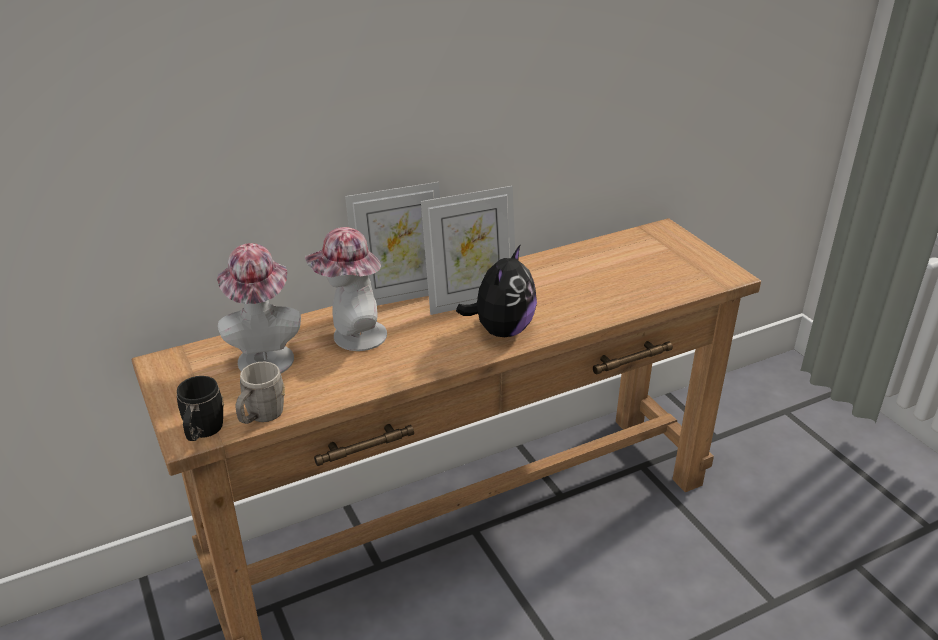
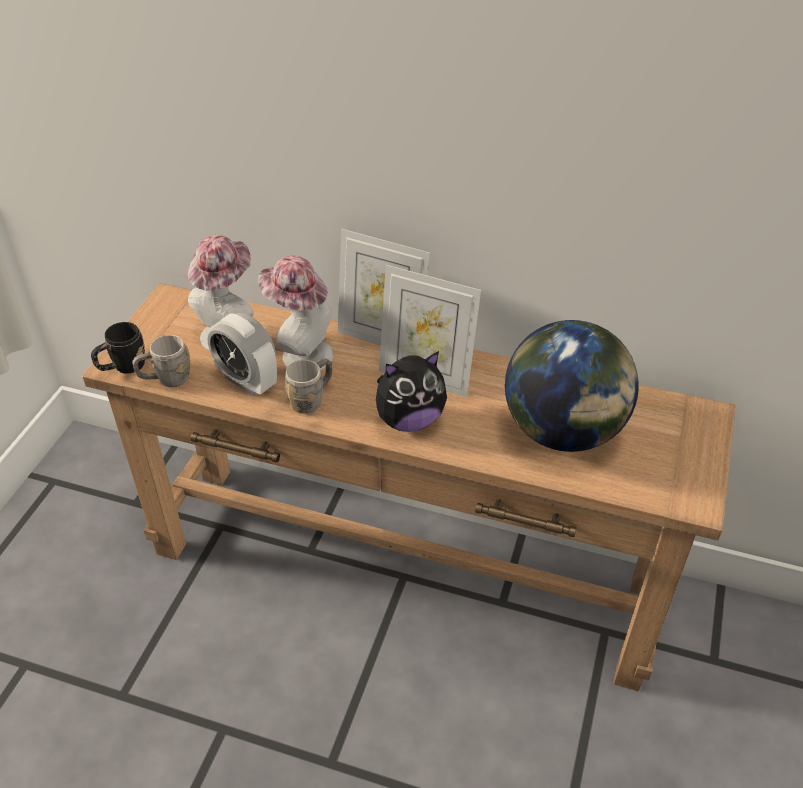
camera: 45 degrees right, 10 degrees up
none -> alarm clock [208,313,277,396]
none -> grey mug [285,358,332,413]
none -> globe [505,320,639,452]

